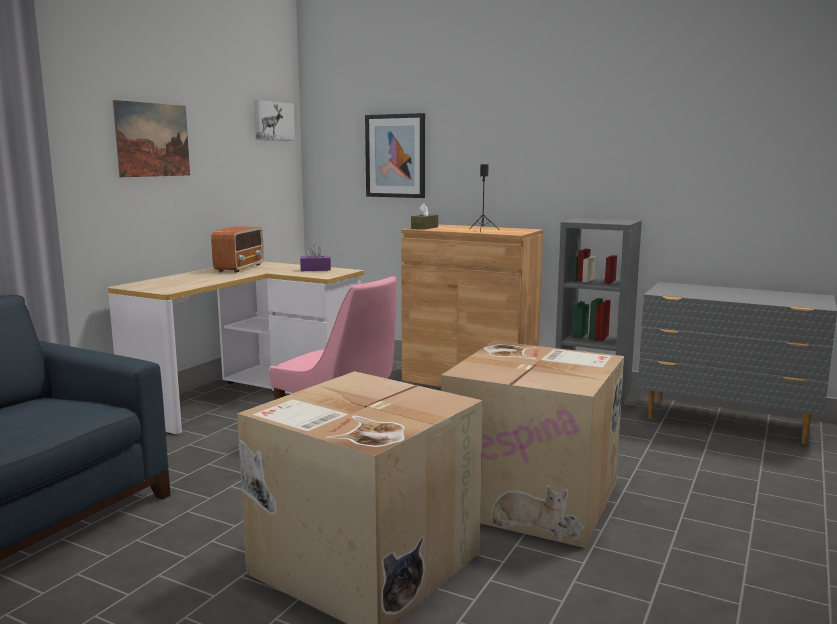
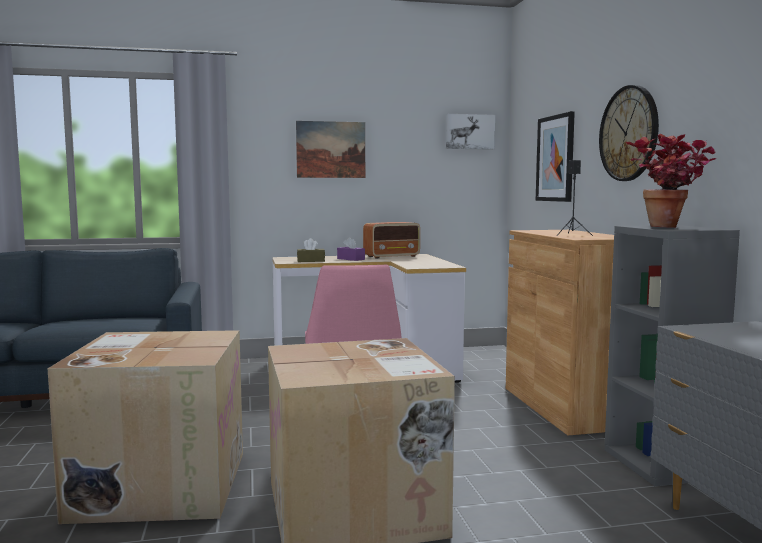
camera: 50 degrees right, 5 degrees down
purple tissue box [300,245,331,271] -> purple tissue box moved to [337,237,365,261]
brown tissue box [411,203,438,230] -> brown tissue box moved to [297,238,325,262]
none -> wall clock [599,85,659,181]
none -> potted plant [626,134,716,228]

